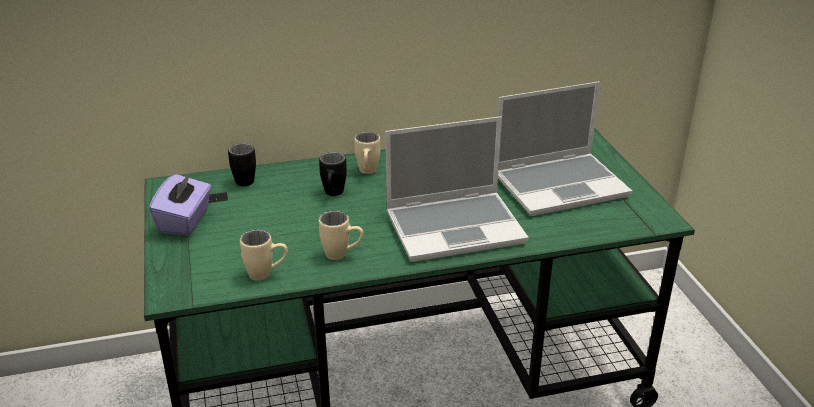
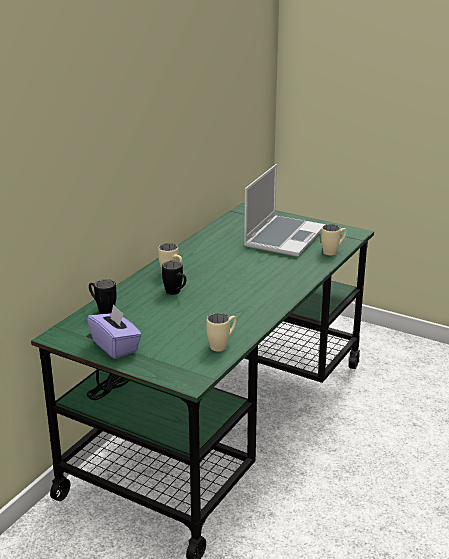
camera: 45 degrees left, 5 degrees down
beige mug [319,211,363,260] -> beige mug moved to [321,224,347,255]
laptop [386,116,529,262] -> none

